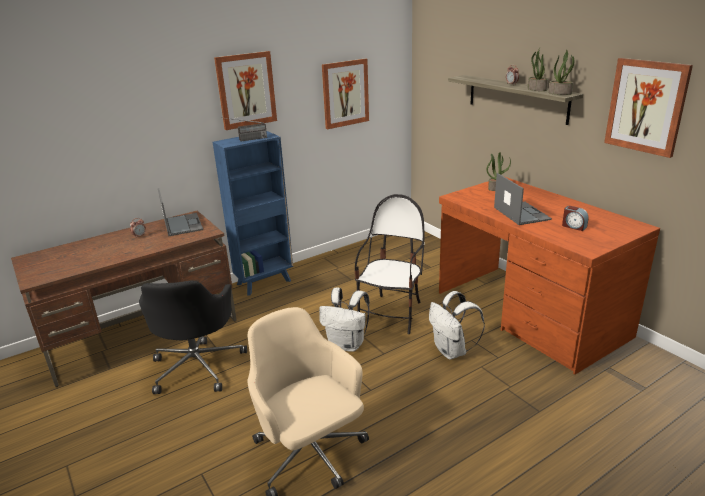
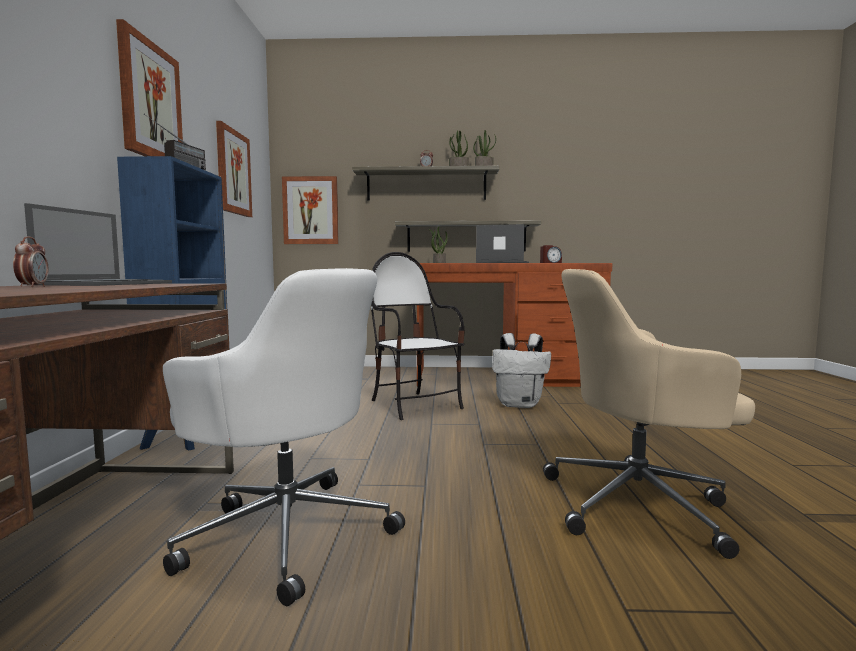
camera: 55 degrees left, 20 degrees down
black office chair [139,280,247,394] -> white office chair [163,268,405,606]
laptop [158,188,203,236] -> laptop turned 90 degrees clockwise [24,203,172,286]
white backpack [319,287,370,352] -> none
picture [604,58,693,158] -> picture moved to [282,176,339,244]
none -> shelf [395,221,541,252]

